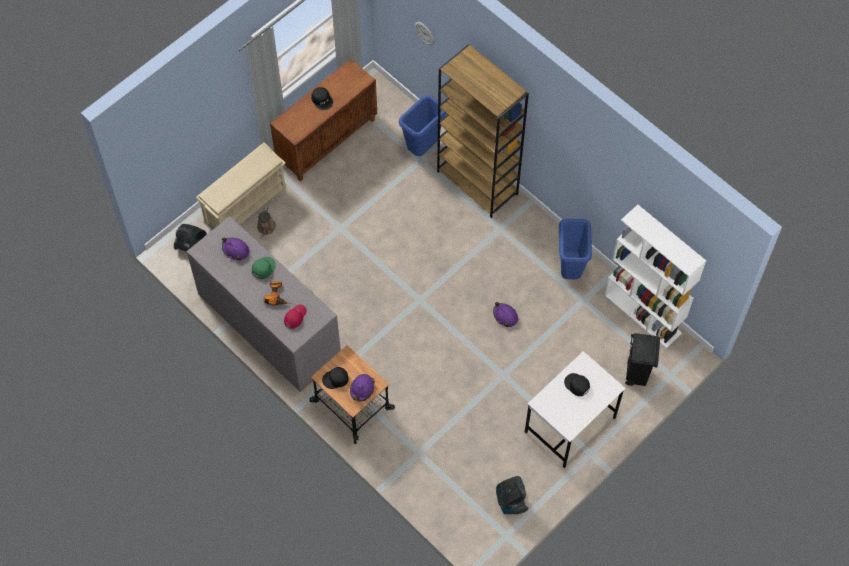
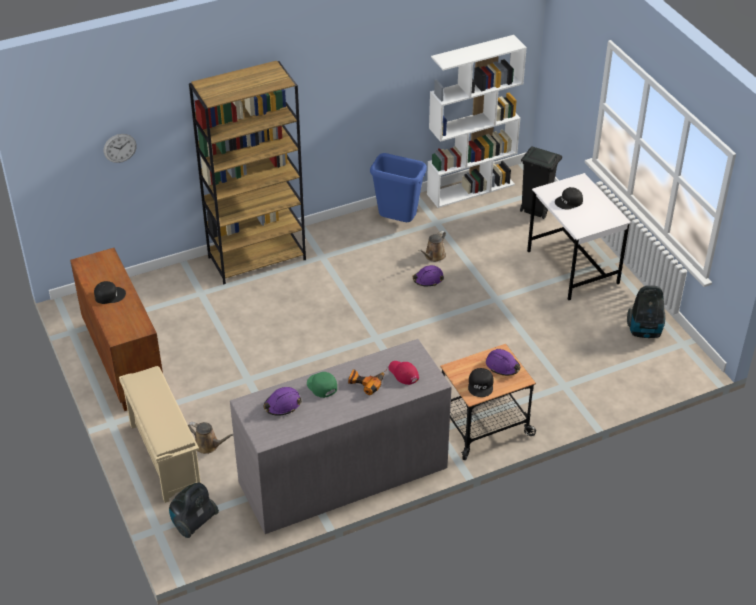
camera: 70 degrees left, 20 degrees down
blue trash can [399,95,446,156] -> none
none -> brown watering can [418,231,446,262]

